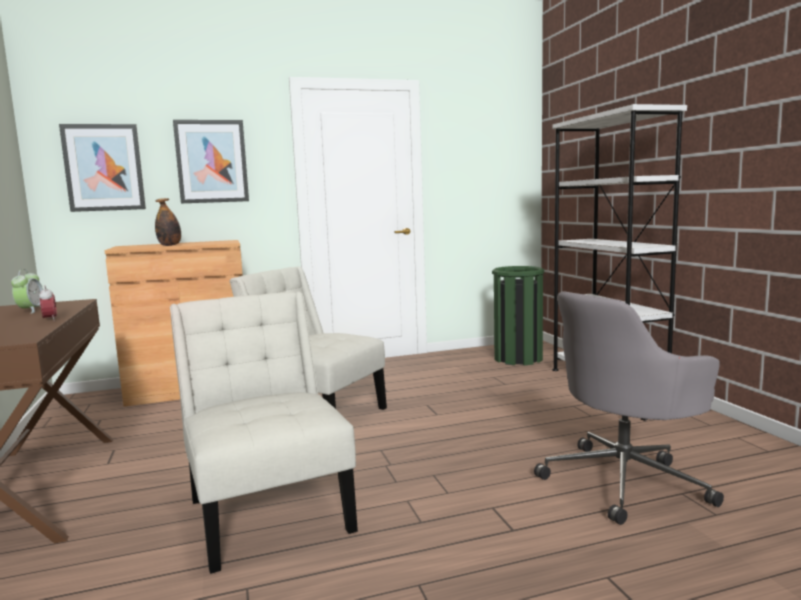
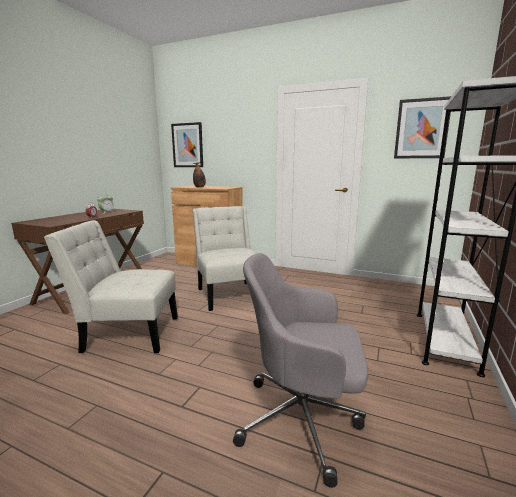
camera: 40 degrees right, 5 degrees up
white chair [170,291,358,574] -> white chair turned 105 degrees counterclockwise [44,220,178,353]
picture [173,120,249,203] -> picture moved to [394,96,451,158]
green trash can [492,266,544,365] -> none

